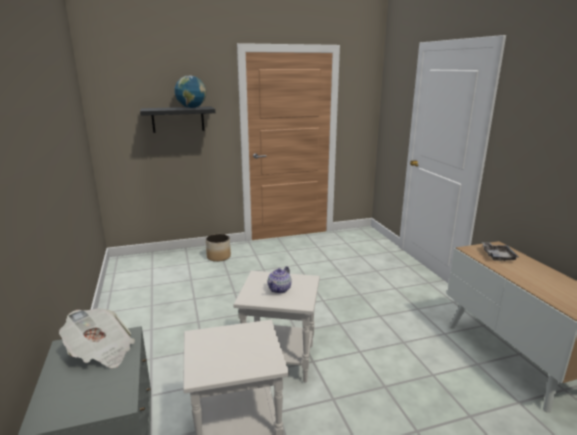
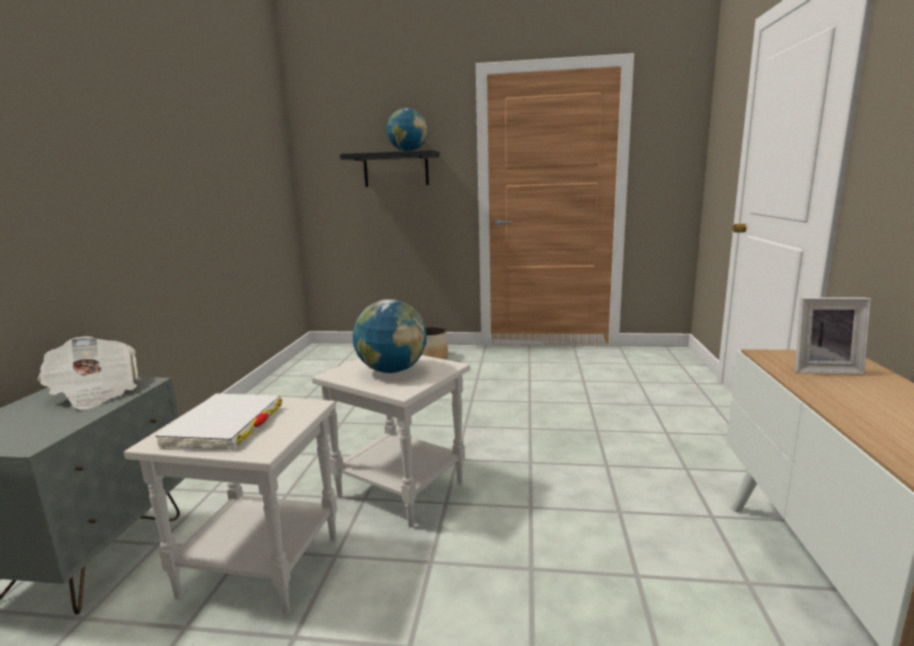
camera: 25 degrees right, 5 degrees down
teapot [268,267,292,293] -> globe [353,299,426,373]
grey tray [482,242,519,261] -> picture frame [795,298,871,374]
none -> white book [155,394,282,450]

